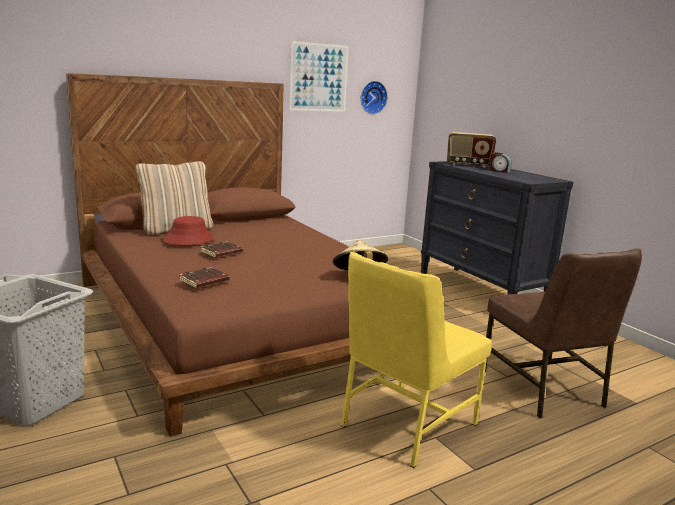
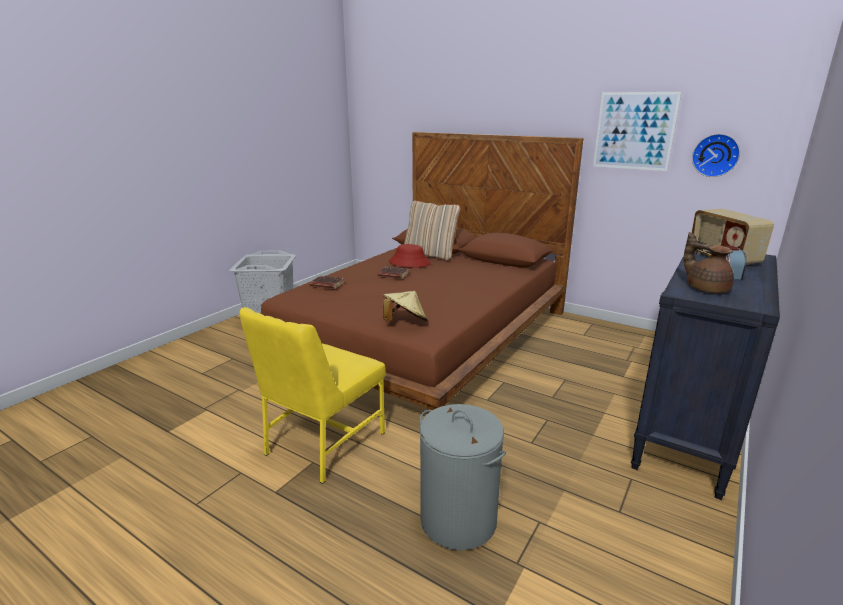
camera: 65 degrees right, 5 degrees up
yellow chair [341,252,492,468] -> yellow chair turned 75 degrees counterclockwise [240,307,386,484]
brown chair [485,249,642,418] -> grey laundry basket [420,404,506,550]
none -> brown teapot [684,232,734,293]

